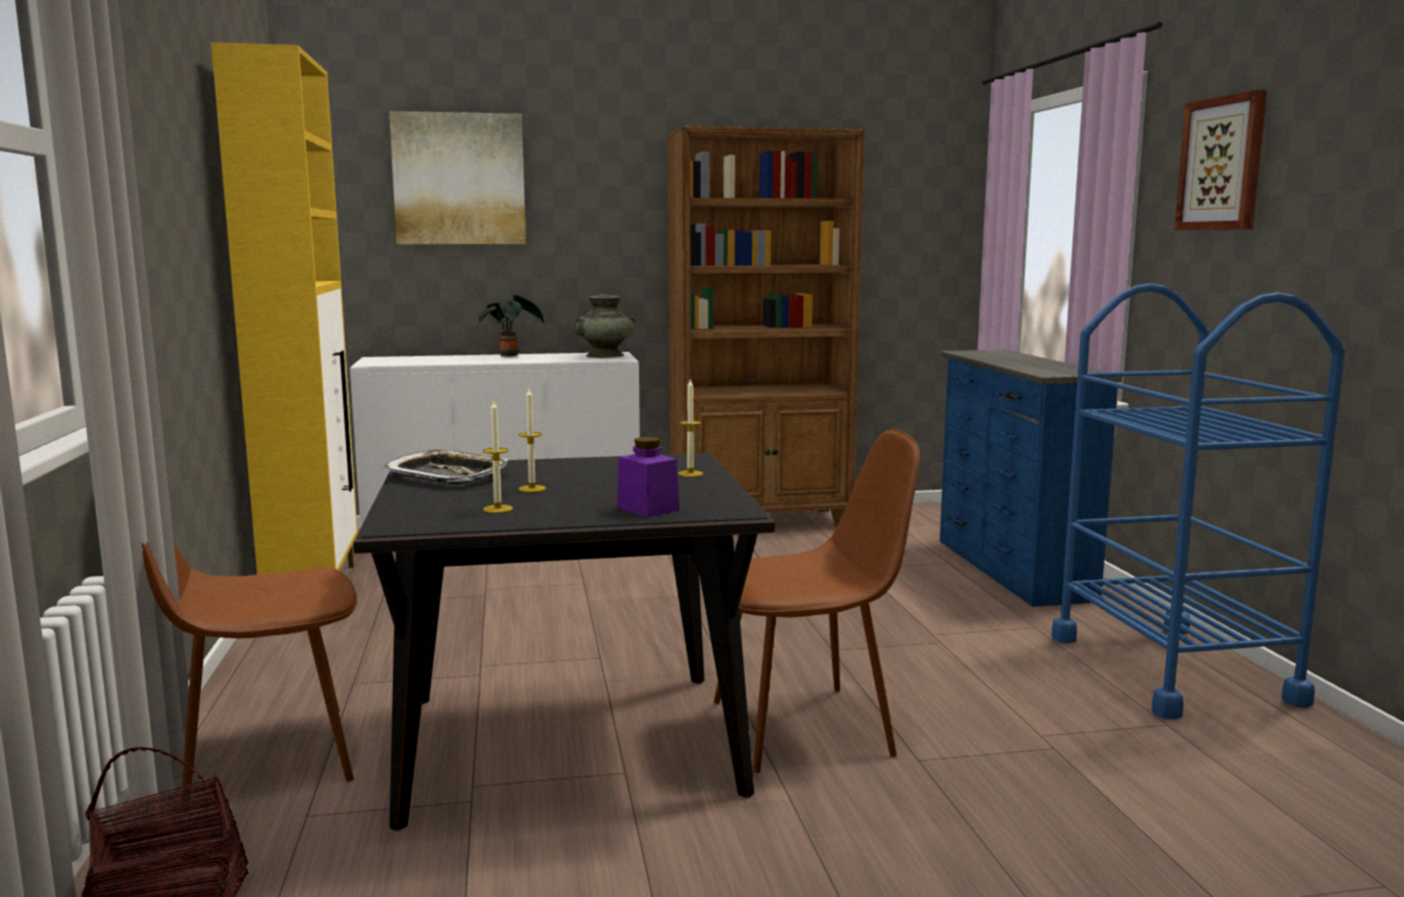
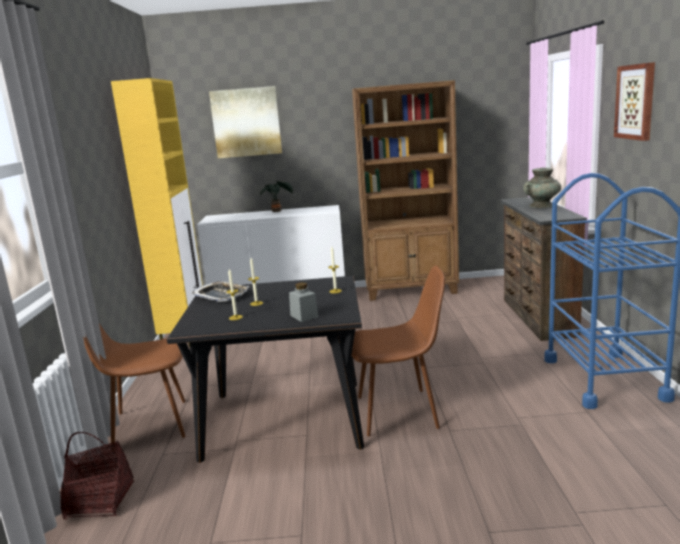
camera: 10 degrees right, 5 degrees up
turquoise vase [573,294,635,358] -> turquoise vase moved to [523,168,561,208]
purple jar [617,437,679,518] -> grey jar [289,282,318,322]
blue dresser [940,350,1122,607] -> brown dresser [500,197,587,341]

